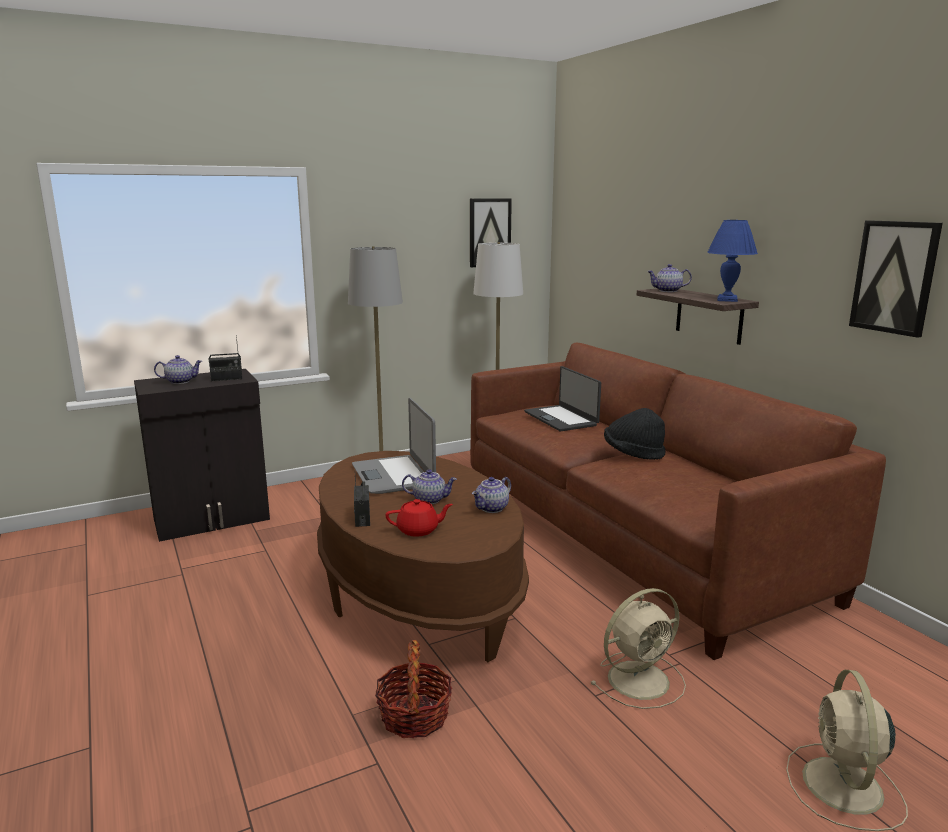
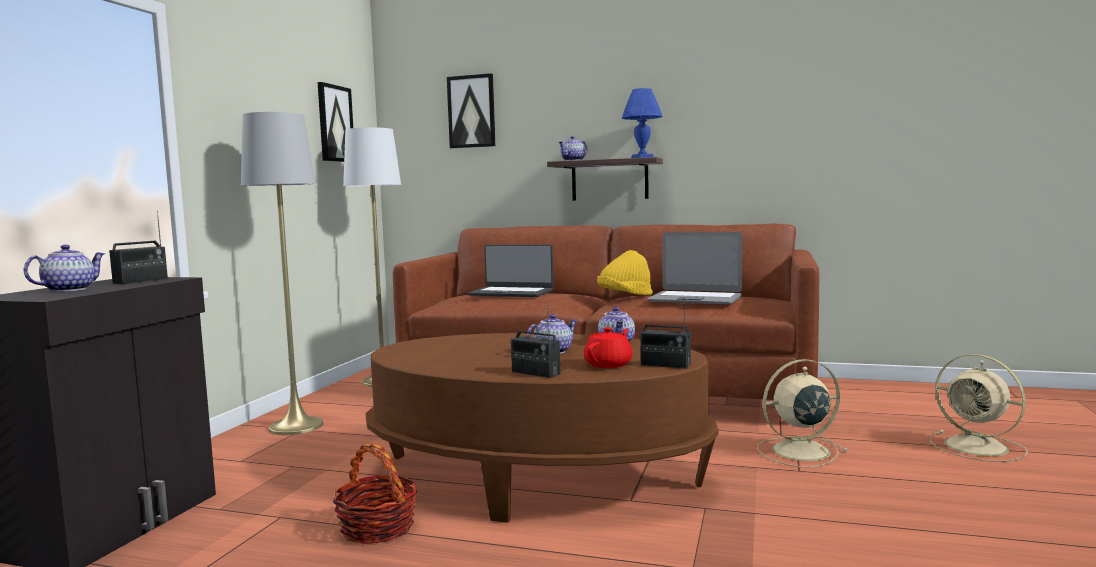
camera: 45 degrees left, 10 degrees down
laptop [352,398,436,494] -> laptop moved to [647,232,742,304]
basket [375,640,452,738] -> basket moved to [333,444,417,544]
beige fan [590,588,686,709] -> beige fan turned 120 degrees counterclockwise [757,359,849,468]
black hat [604,408,666,460] -> yellow hat [597,250,653,295]
picture [849,220,943,338] -> picture moved to [447,73,495,148]
none -> radio [640,297,691,369]

